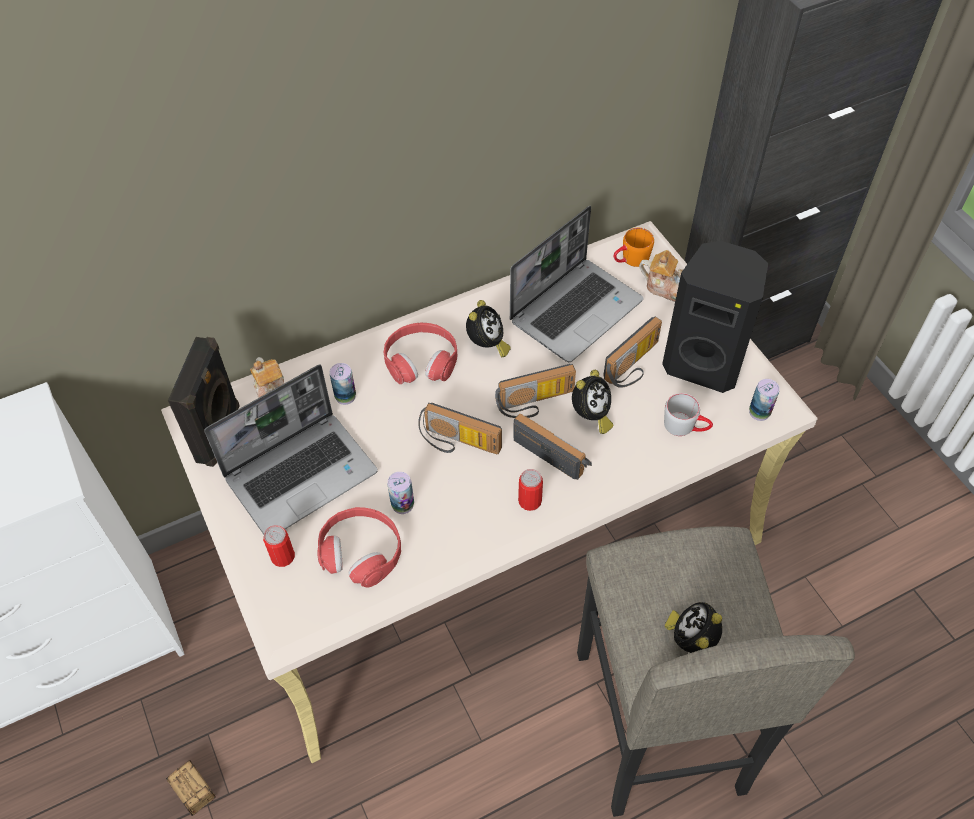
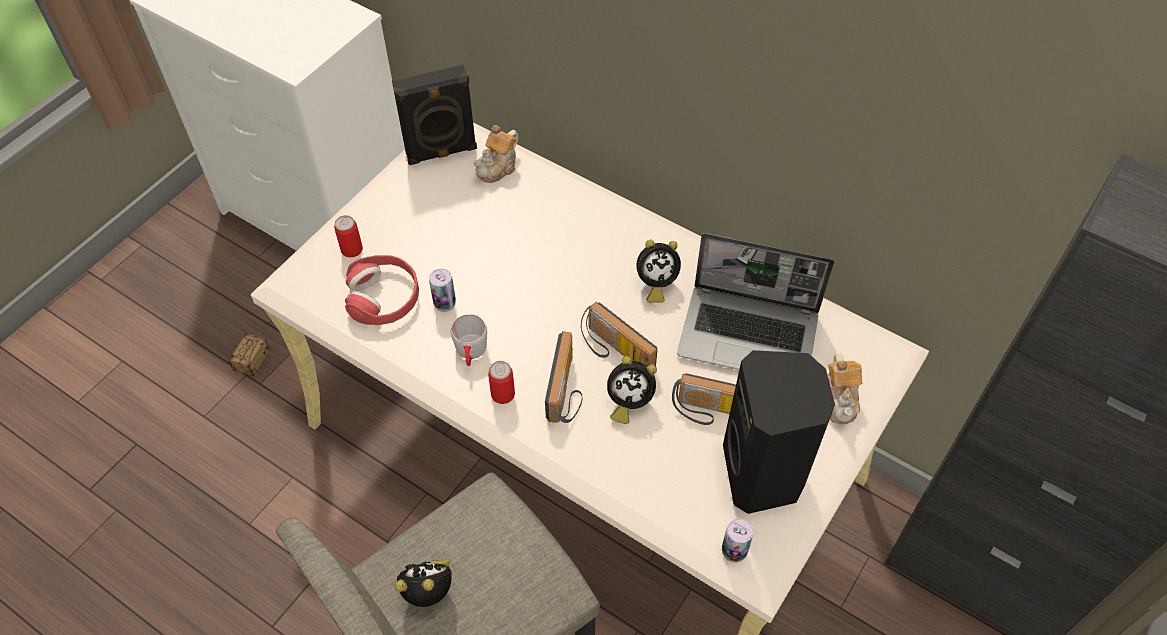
camera: 60 degrees right, 0 degrees up
laptop [204,365,378,534] -> none
can [330,363,356,405] -> none
red headphones [384,323,457,384] -> none
radio [418,403,502,454] -> none
orange mug [613,228,654,267] -> none
grey mug [664,393,713,436] -> grey mug moved to [451,314,487,366]

